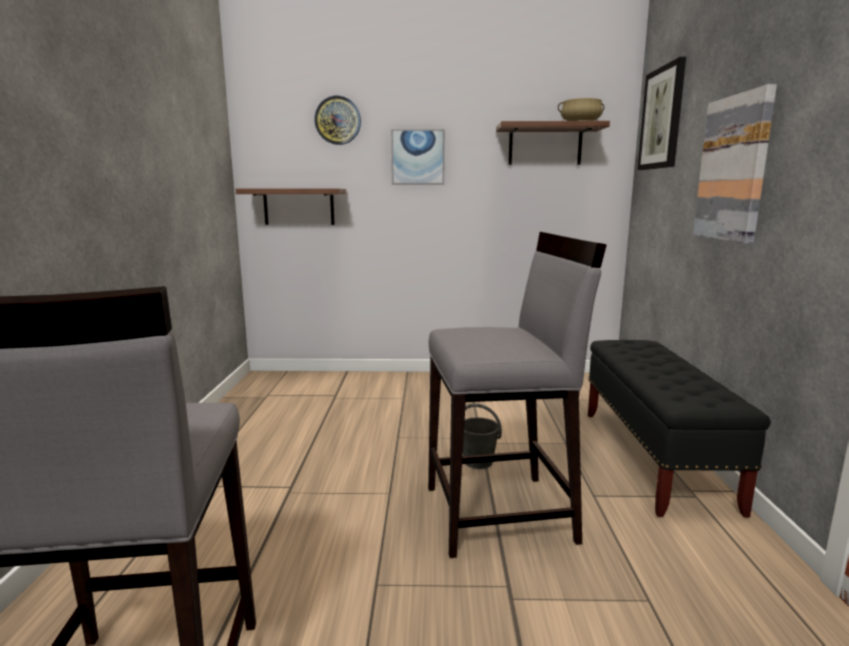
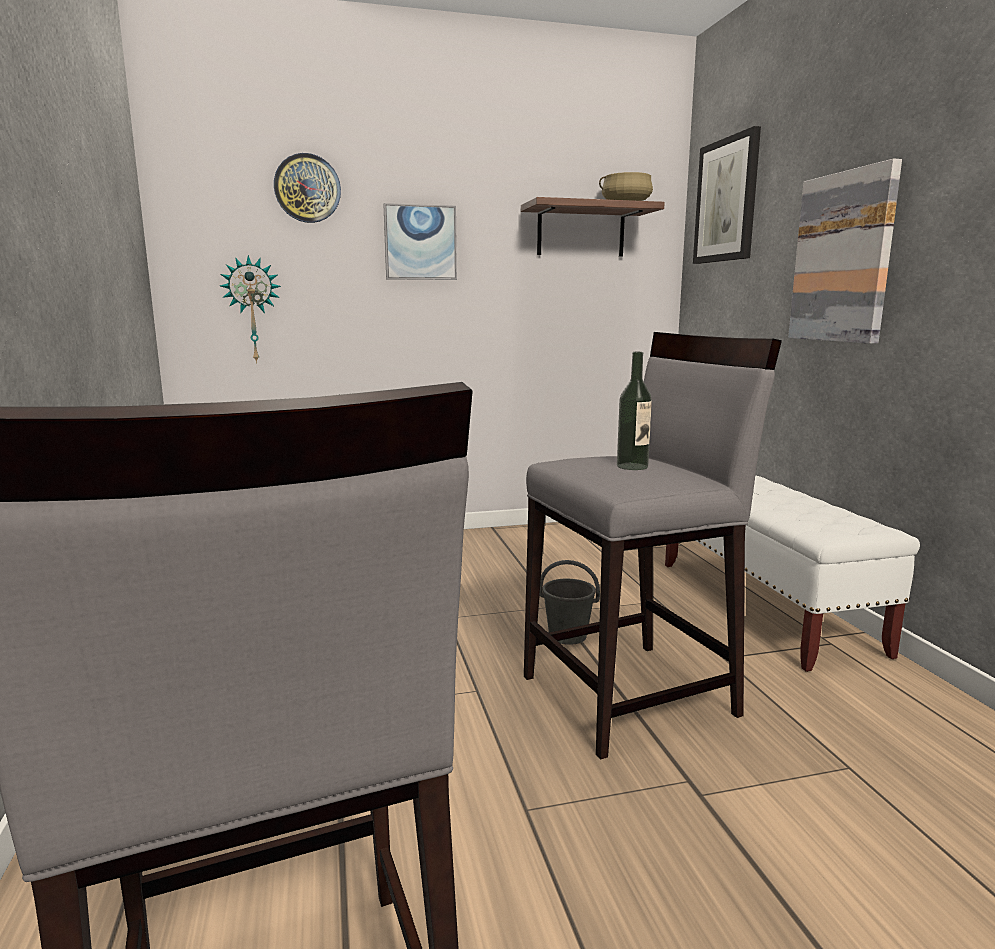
camera: 15 degrees left, 0 degrees up
shelf [235,188,346,225] -> wall clock [220,255,281,364]
black bench [588,340,771,518] -> white bench [665,475,920,672]
none -> bottle [617,352,652,470]

